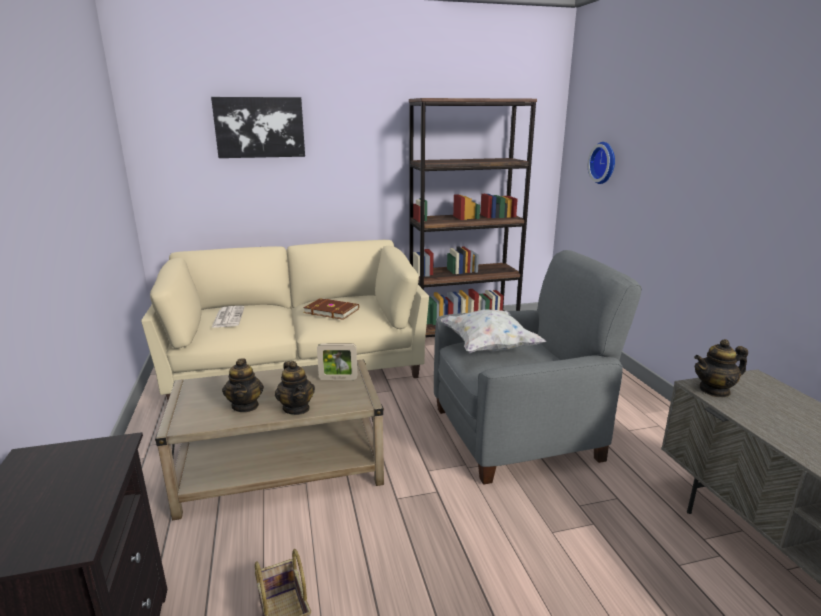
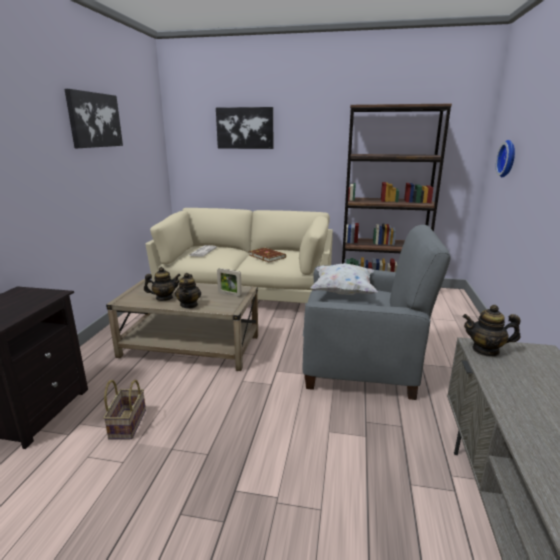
camera: 25 degrees right, 0 degrees up
teapot [222,359,264,412] -> teapot turned 120 degrees counterclockwise [144,267,181,301]
none -> picture [65,89,123,148]

